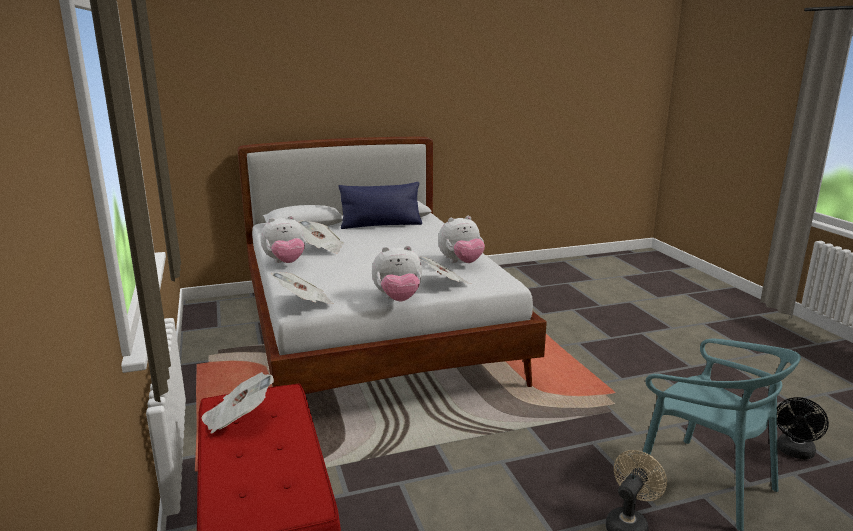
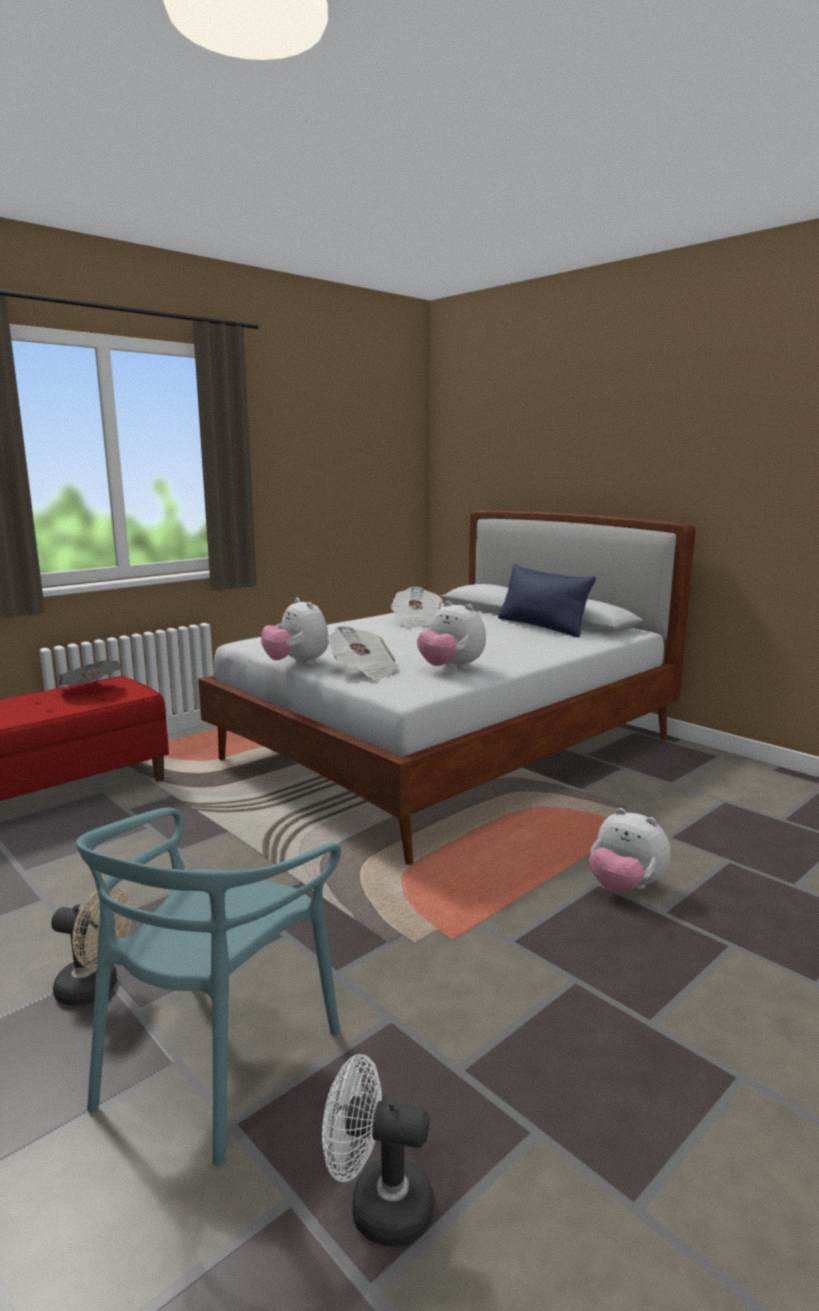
camera: 65 degrees right, 5 degrees down
plush toy [260,216,305,263] -> plush toy moved to [589,808,670,893]
newspaper [271,272,334,304] -> none
black fan [777,397,829,460] -> white fan [322,1054,434,1247]

